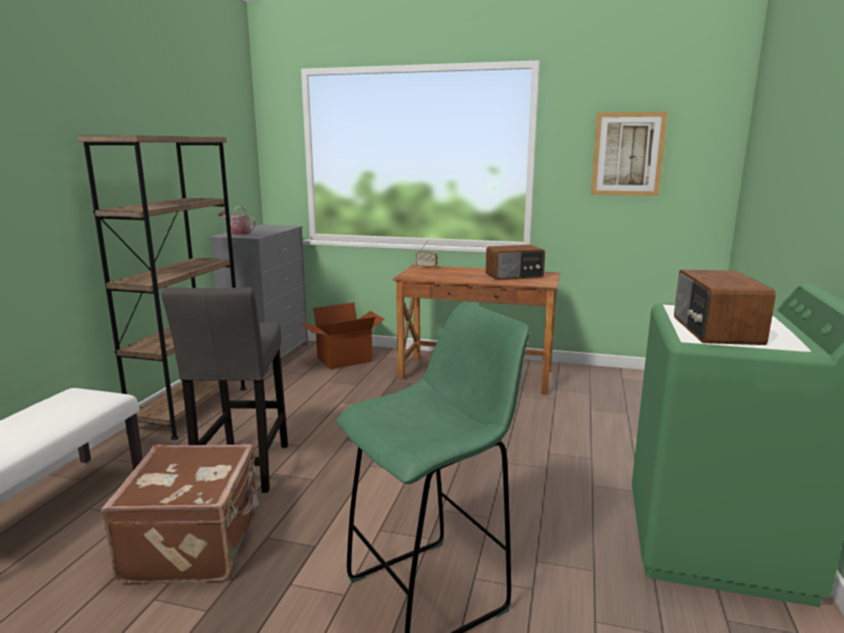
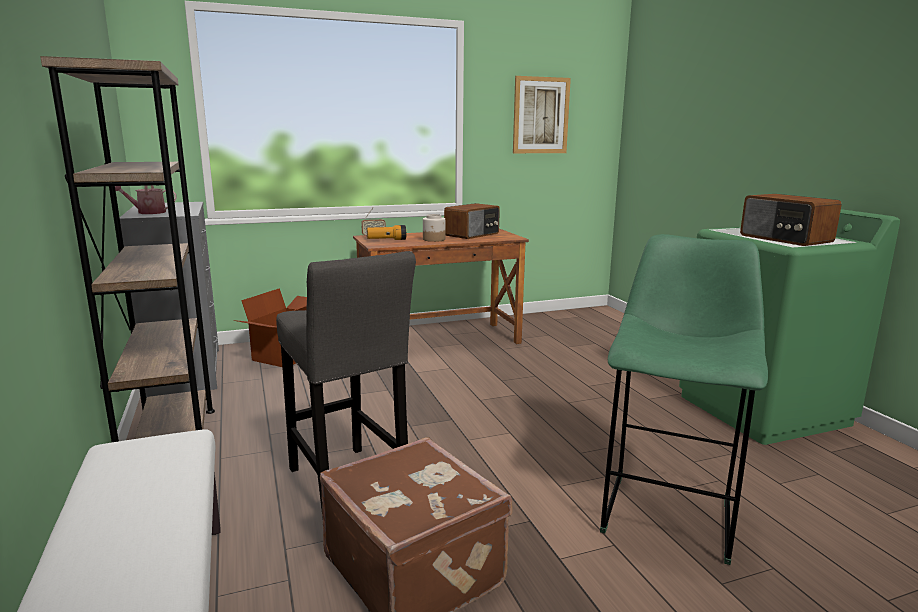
camera: 35 degrees left, 0 degrees up
none -> flashlight [367,225,406,240]
none -> jar [423,214,445,242]

